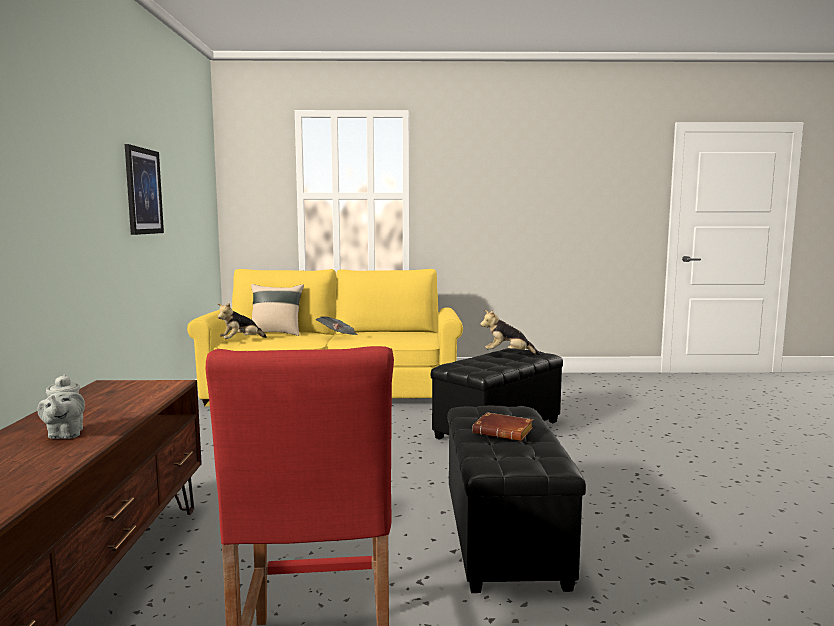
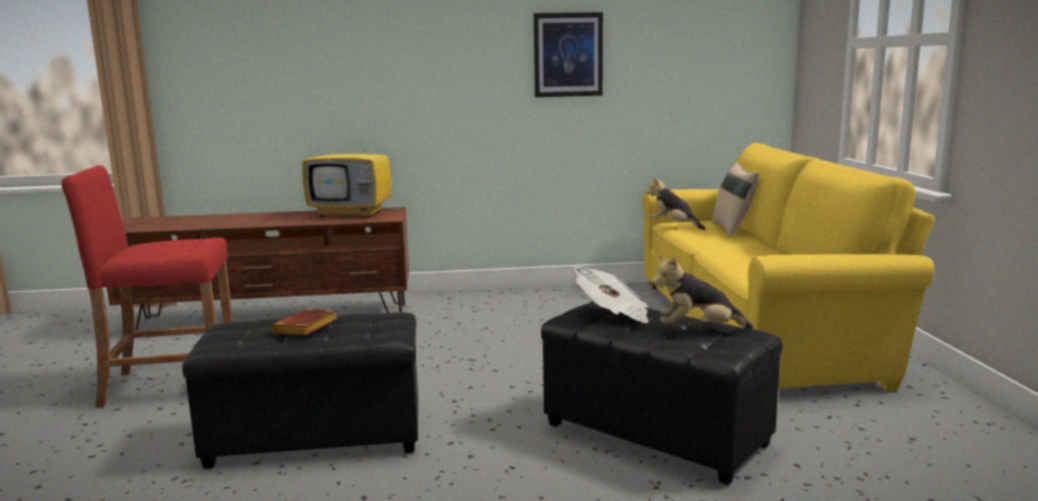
camera: 85 degrees right, 5 degrees up
grey teapot [37,374,85,439] -> none
newspaper [315,316,357,335] -> newspaper moved to [574,267,648,323]
plush toy [480,310,541,355] -> plush toy turned 90 degrees counterclockwise [652,255,754,329]
none -> television [302,120,391,218]

